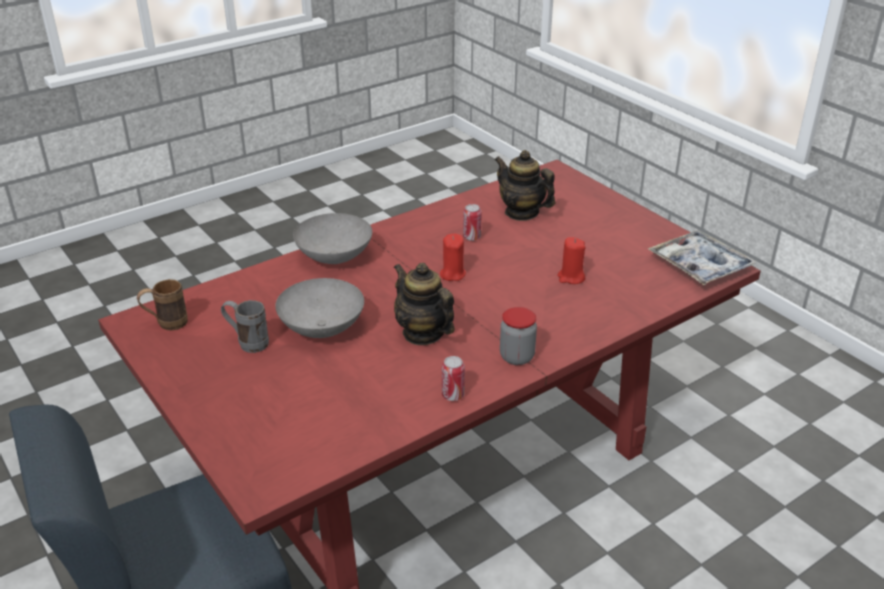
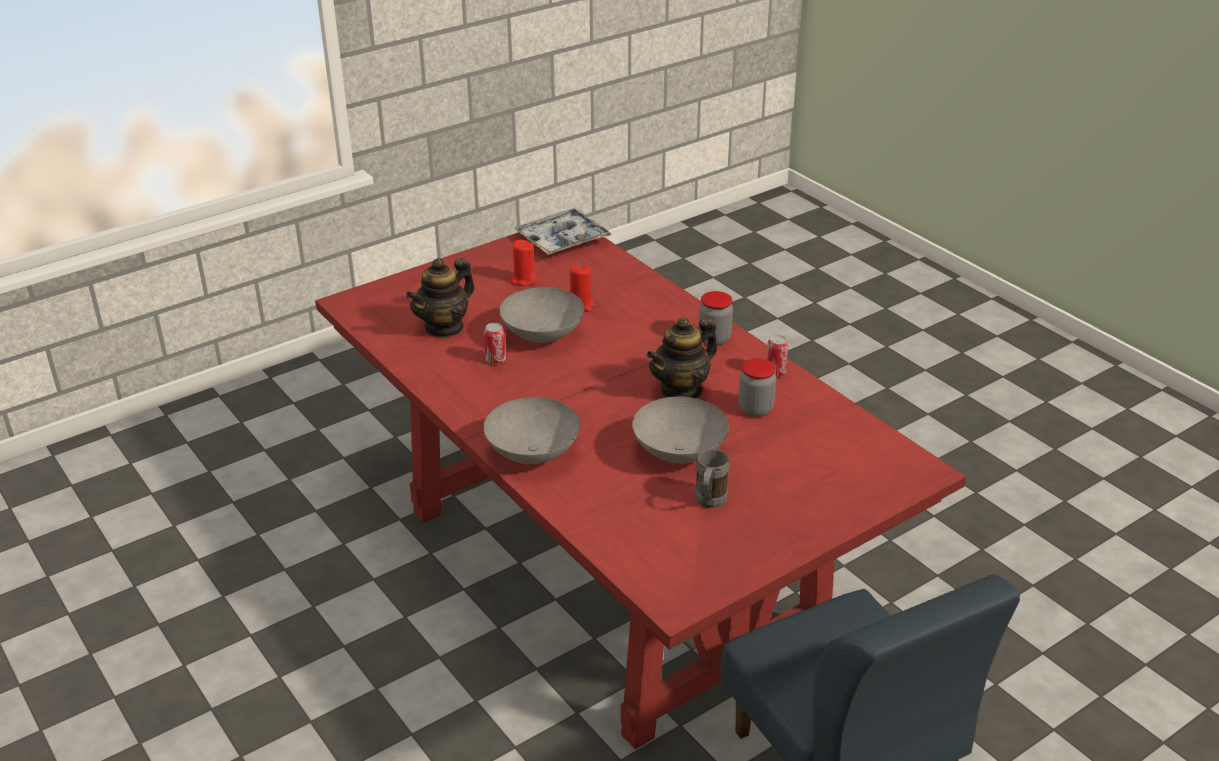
camera: 90 degrees left, 0 degrees up
brown mug [137,279,188,330] -> none
red candle [440,234,466,281] -> red candle moved to [511,240,537,286]
none -> grey bowl [499,287,585,343]
none -> jar [738,358,776,417]

